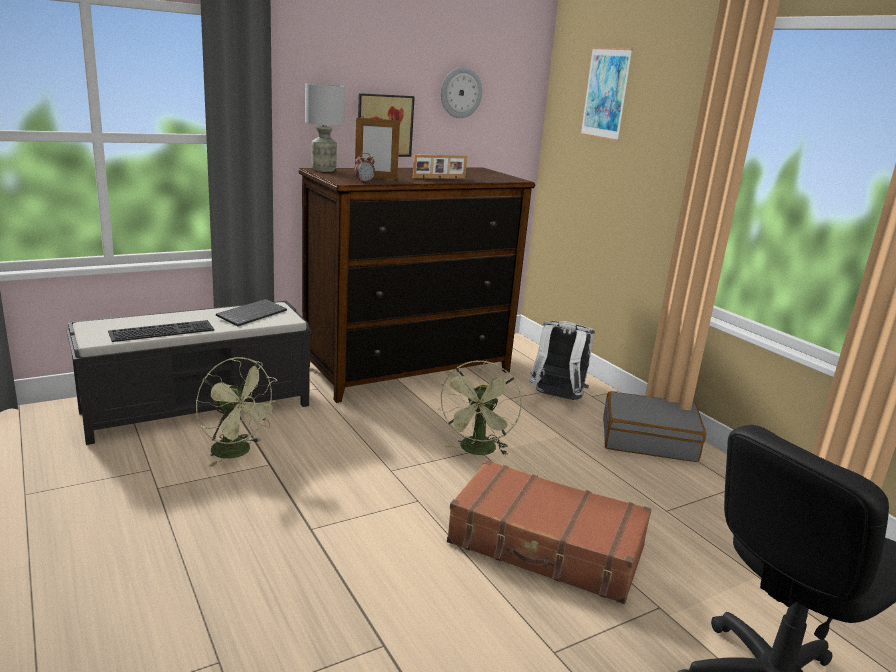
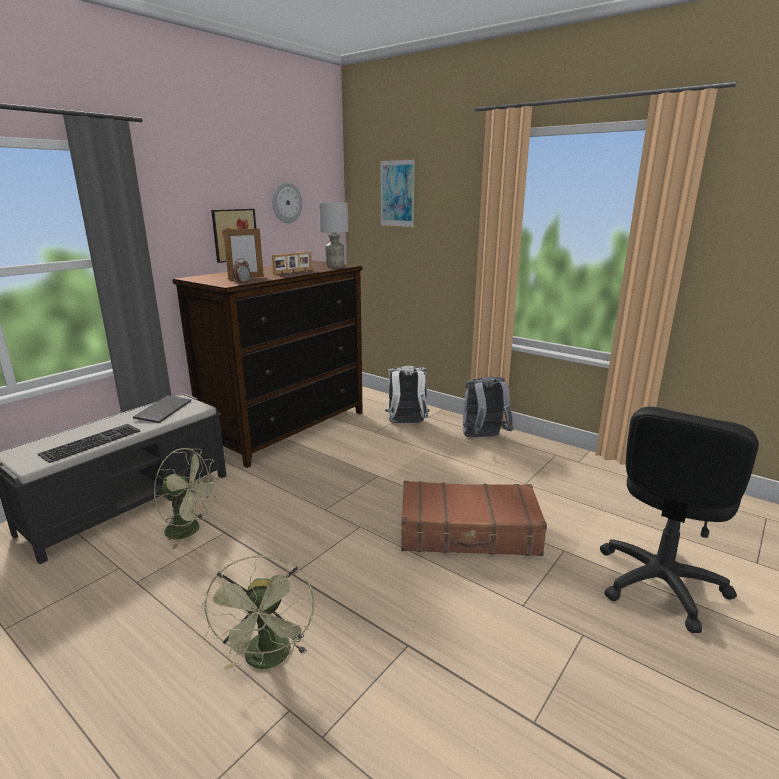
camera: 20 degrees left, 0 degrees up
grey table lamp [305,83,345,172] -> grey table lamp moved to [318,203,348,268]
green fan [439,361,522,455] -> green fan moved to [202,555,315,671]
grey suitcase [603,391,706,462] -> grey backpack [463,377,514,438]

